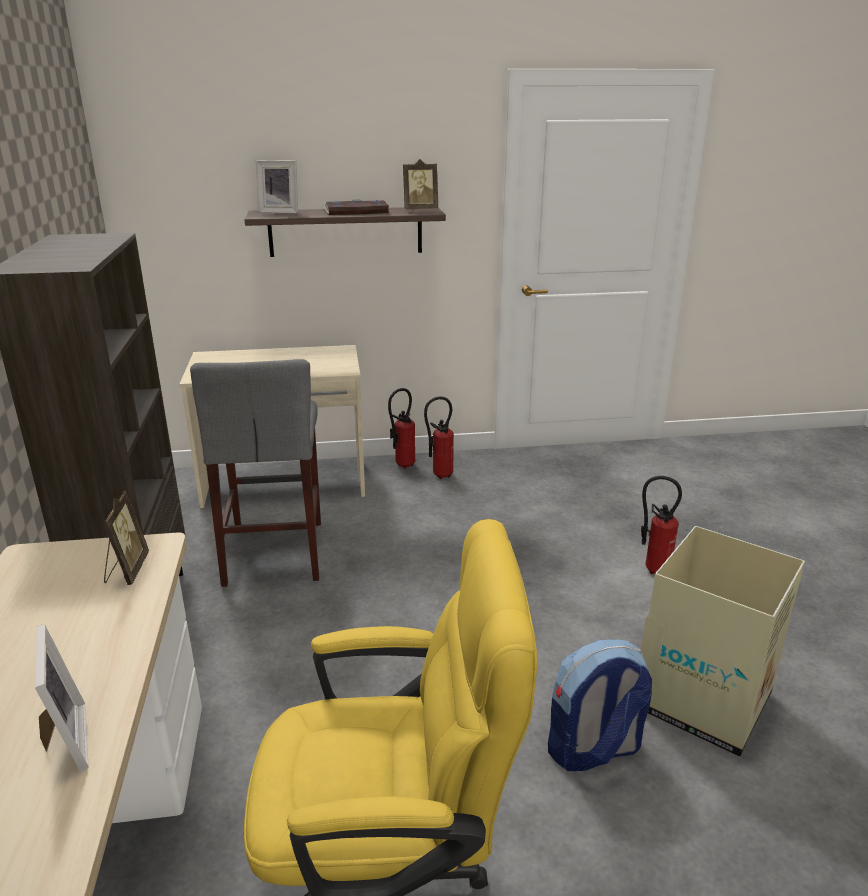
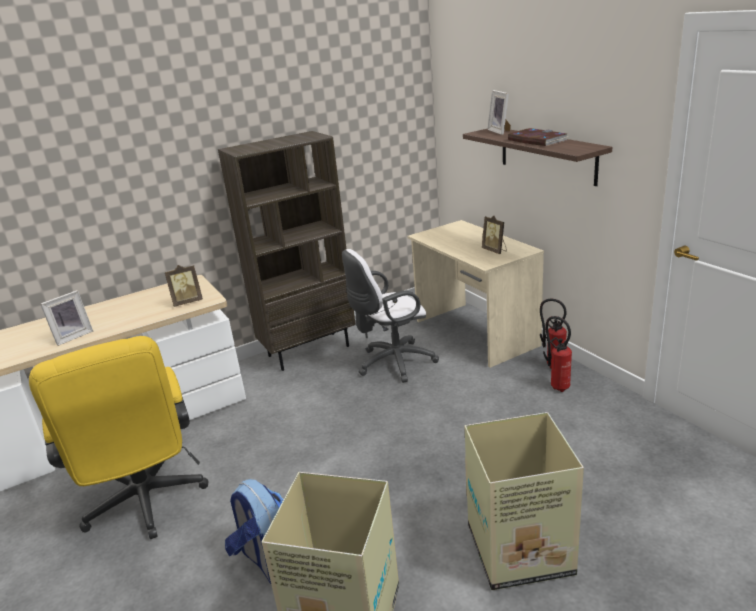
camera: 70 degrees right, 0 degrees up
grey stool [190,359,321,587] -> white office chair [342,249,439,383]
picture frame [403,159,438,209] -> picture frame moved to [482,216,507,254]
fire extinguisher [641,476,682,575] -> cardboard box [465,412,584,590]

